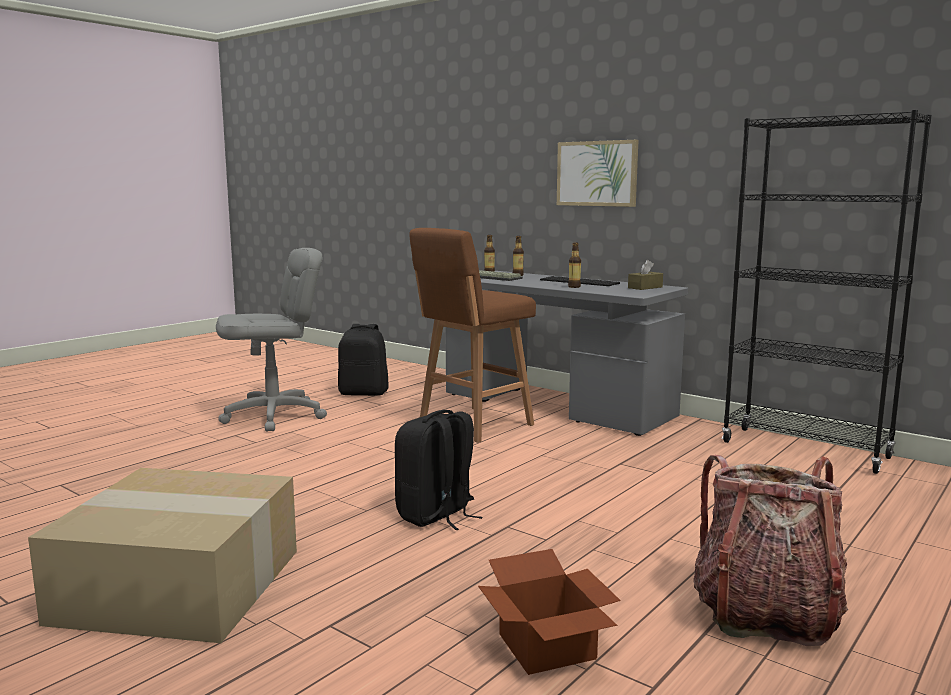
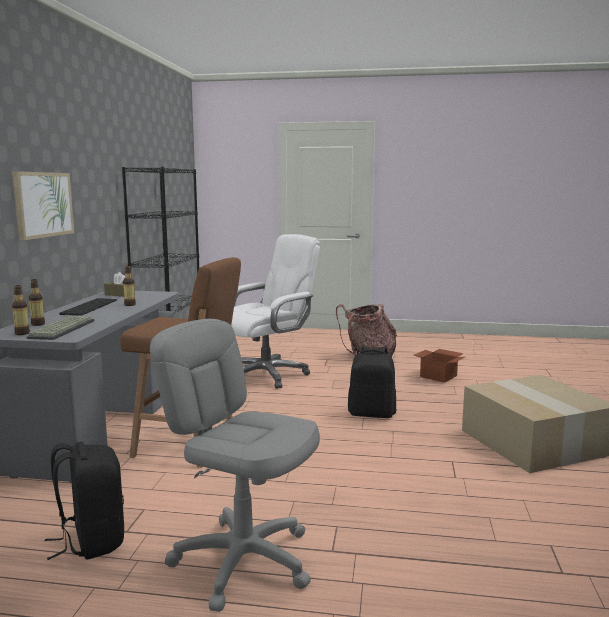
camera: 120 degrees left, 0 degrees up
none -> white office chair [231,234,320,389]

